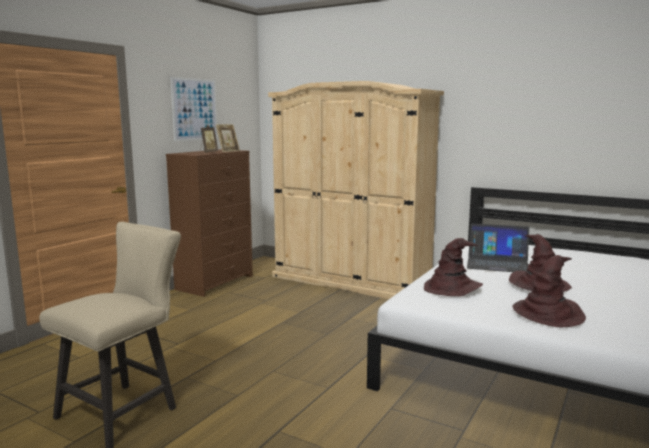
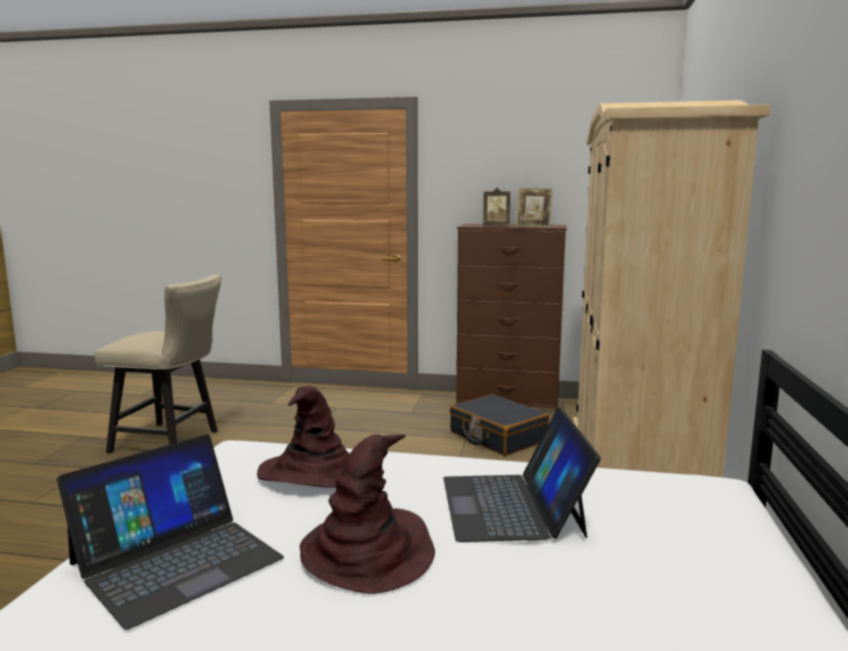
camera: 70 degrees right, 0 degrees up
picture [171,77,218,141] -> none
brown hat [512,255,586,327] -> laptop [57,434,284,630]
none -> black suitcase [450,394,549,456]

